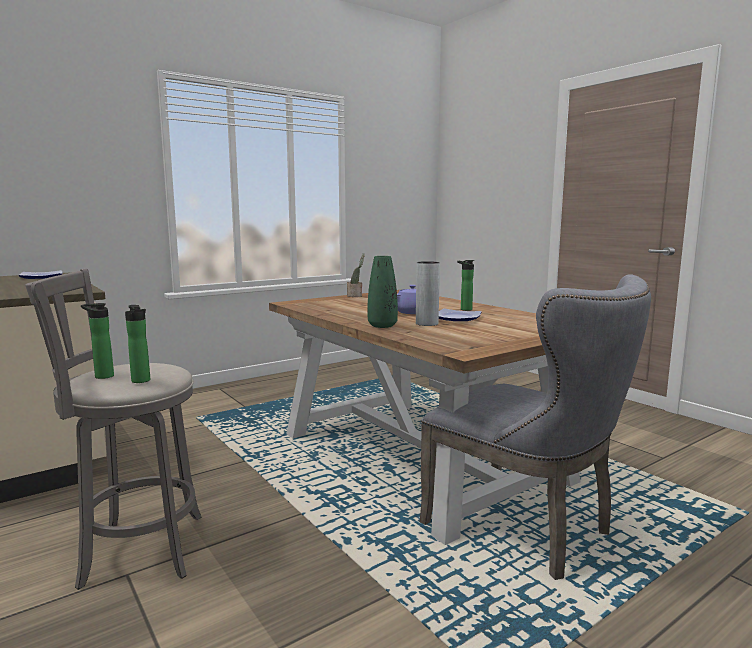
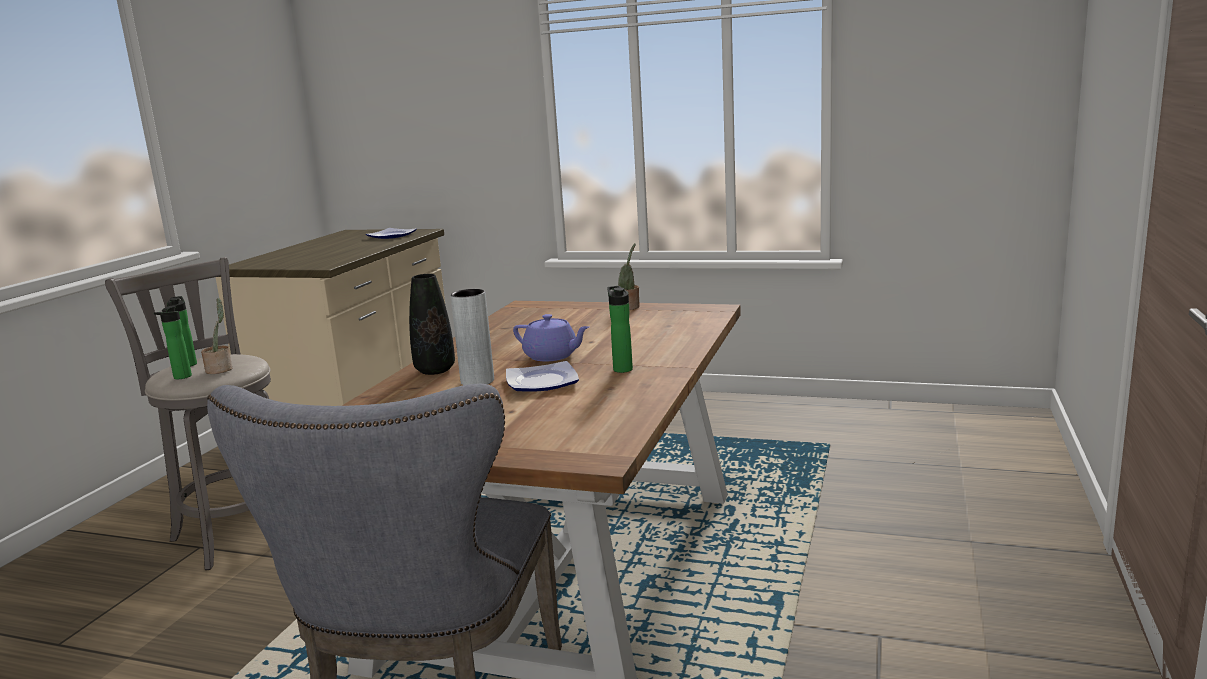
camera: 55 degrees right, 5 degrees up
green vase [368,256,398,328] -> black vase [409,274,455,375]
none -> potted plant [201,298,232,374]

